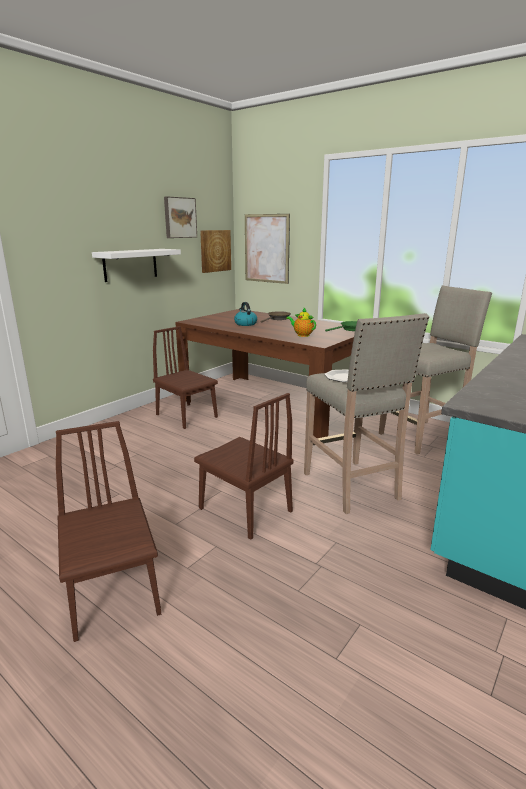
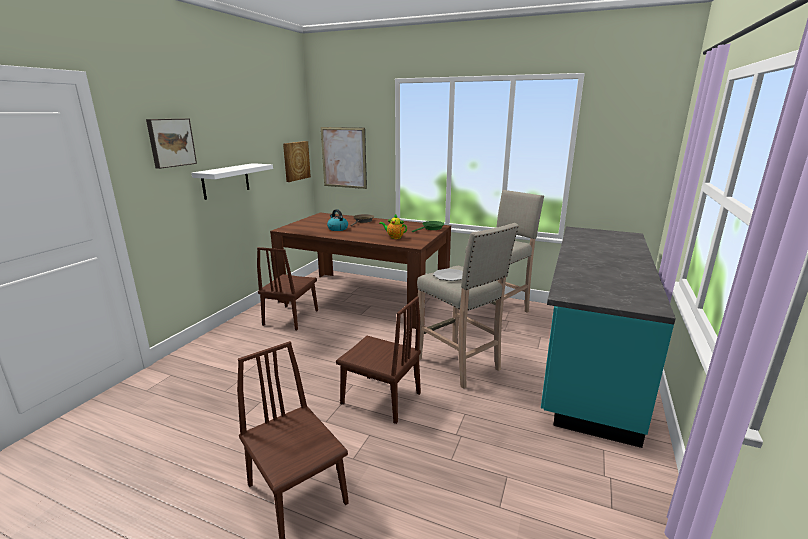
camera: 15 degrees left, 0 degrees up
brown chair [153,326,218,429] -> brown chair turned 105 degrees counterclockwise [257,247,318,330]
picture [164,196,197,238] -> picture moved to [146,118,197,169]

